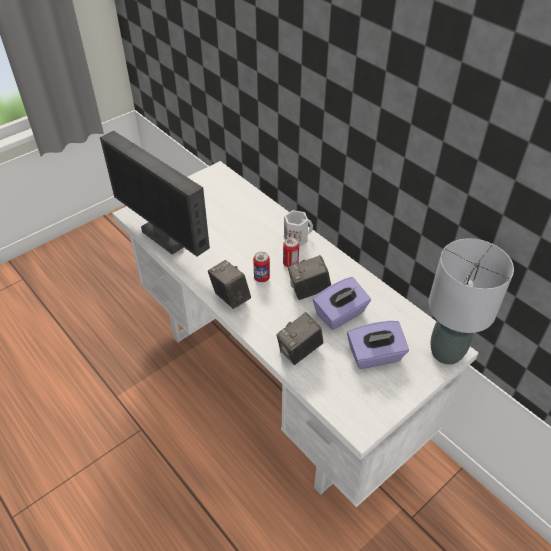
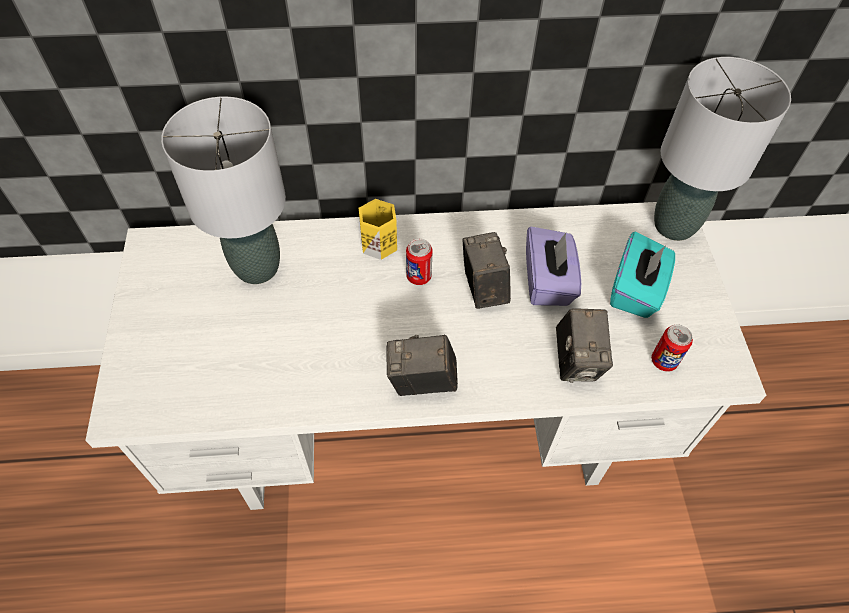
camera: 55 degrees left, 10 degrees up
monitor [100,131,210,257] -> none
can [253,252,270,282] -> can moved to [651,325,693,372]
white mug [284,210,313,247] -> yellow mug [359,199,397,260]
camera [288,255,331,300] -> camera turned 150 degrees clockwise [463,232,511,309]
purple tissue box [347,321,409,369] -> turquoise tissue box [610,232,675,318]
none -> grey table lamp [161,97,286,284]

